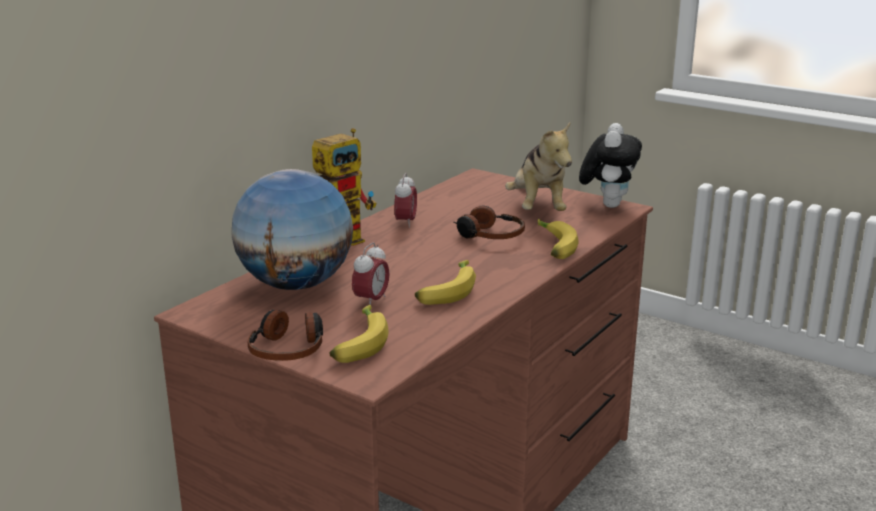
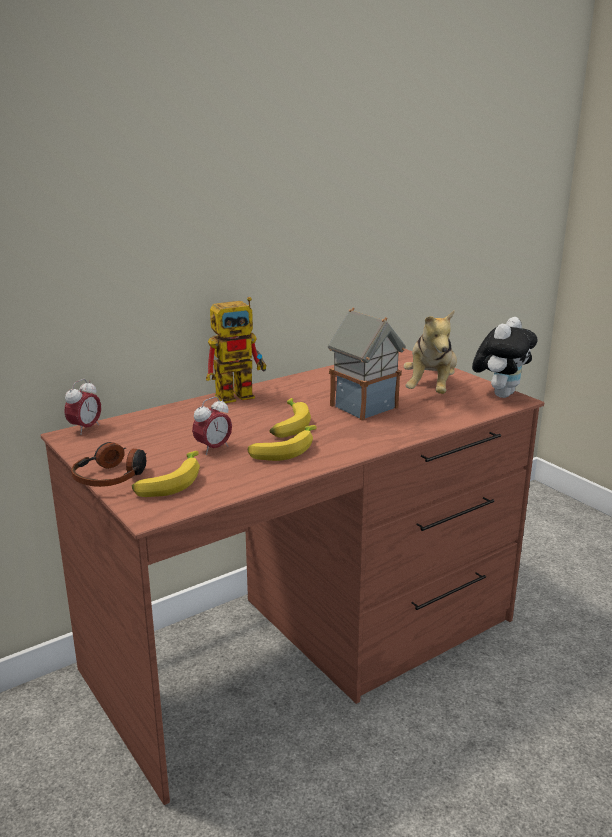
camera: 20 degrees right, 0 degrees up
globe [232,169,353,290] -> none
alarm clock [394,173,417,228] -> alarm clock moved to [65,379,101,435]
headphones [454,205,525,239] -> toy house [328,308,406,421]
banana [538,219,579,259] -> banana moved to [270,398,311,438]

